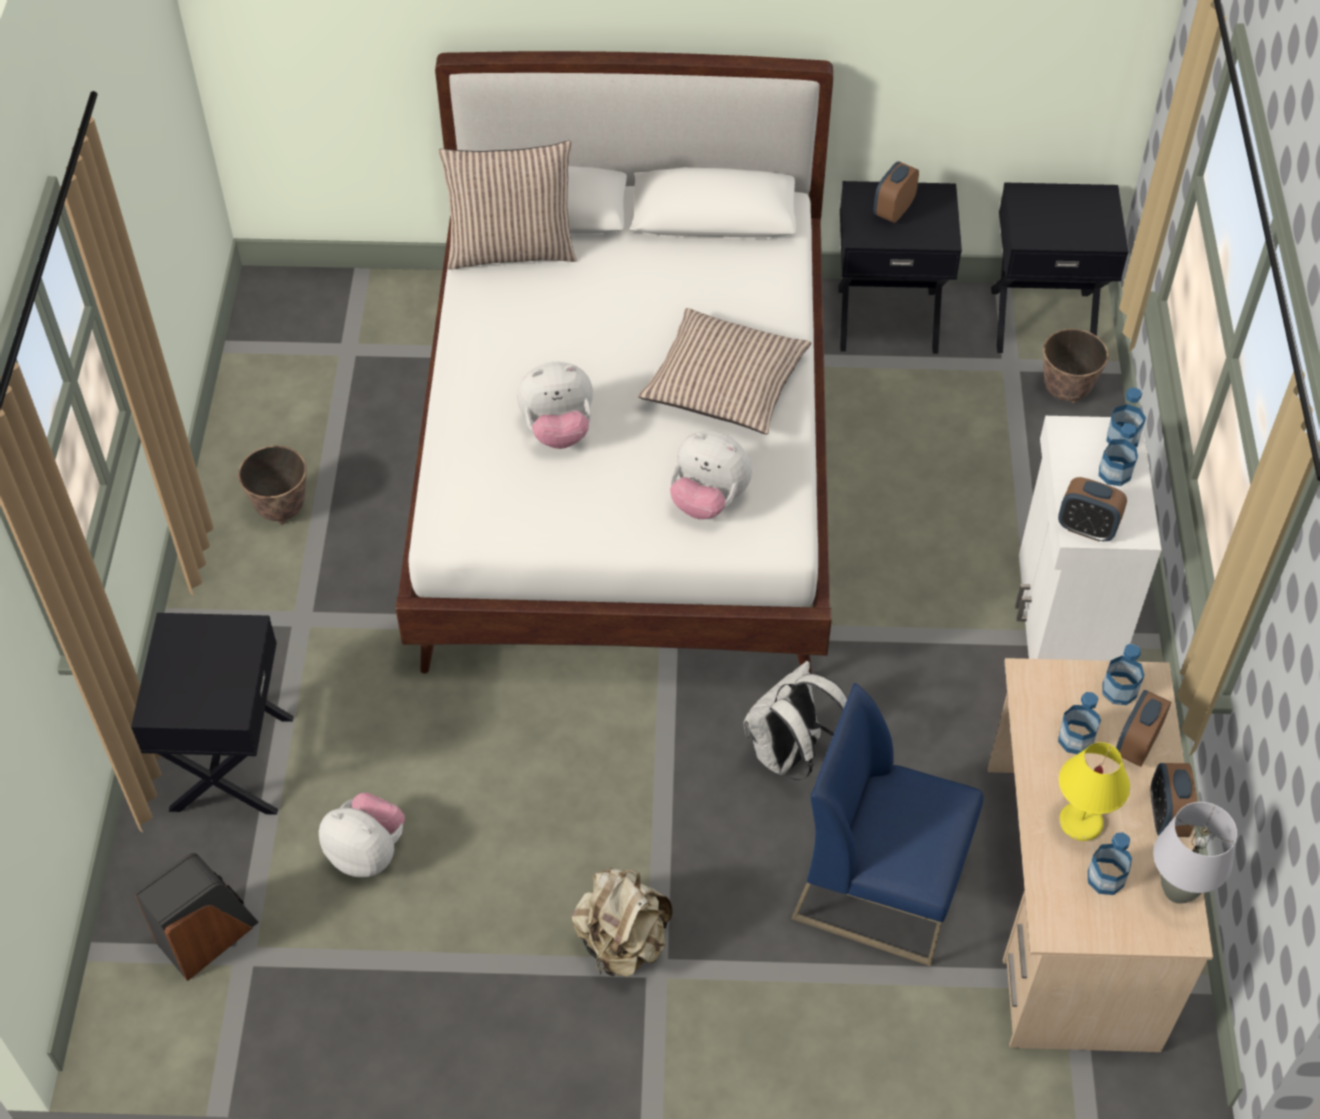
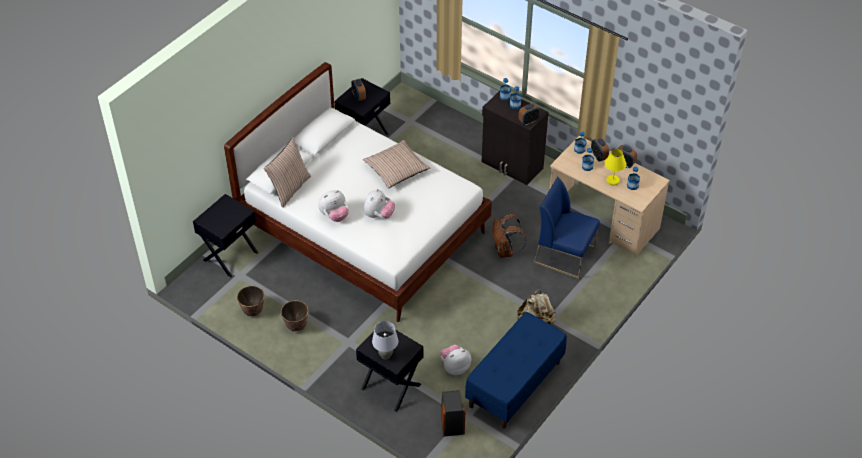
camera: 55 degrees left, 5 degrees down
plush toy [670,431,752,519] -> plush toy moved to [318,190,349,222]
white backpack [743,661,847,781] -> brown backpack [492,214,526,258]
blue chair [792,683,983,966] -> blue chair turned 60 degrees clockwise [533,177,600,279]
black nightstand [991,183,1128,353] -> black nightstand moved to [193,194,259,277]
white cabinet [1015,416,1161,661] -> black cabinet [482,91,549,185]
planter [1043,329,1108,403] -> planter moved to [237,286,264,316]
grey table lamp [1153,802,1237,904] -> grey table lamp moved to [372,321,398,360]
none -> blue bench [465,312,567,428]

